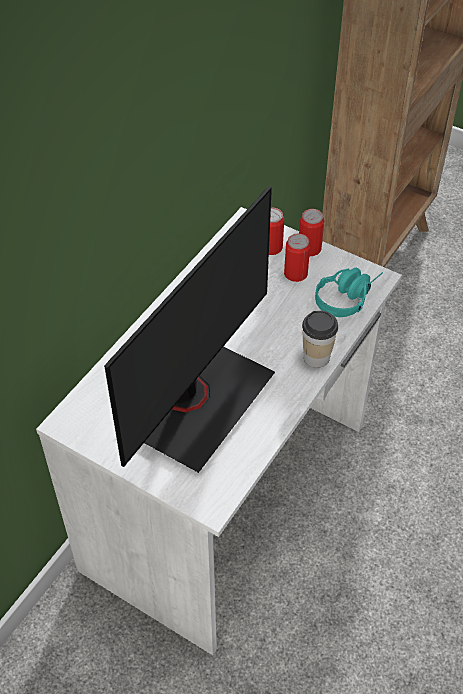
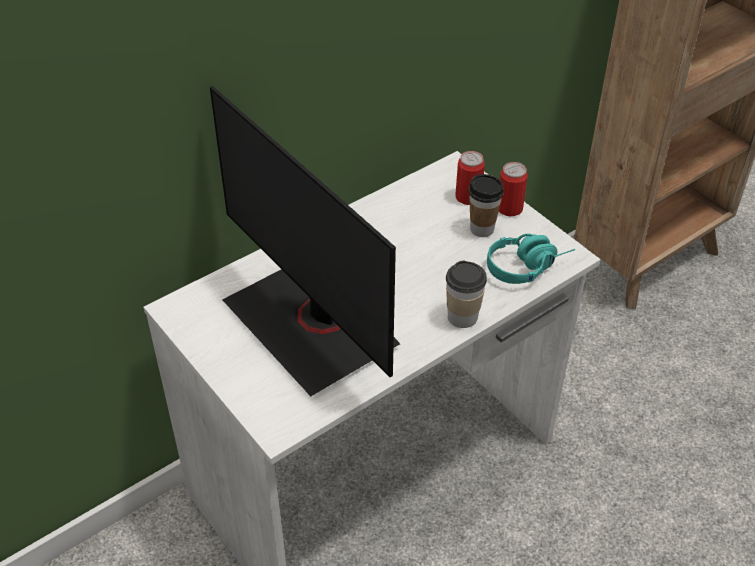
camera: 20 degrees right, 5 degrees down
monitor [104,186,275,473] -> monitor turned 90 degrees clockwise [210,86,400,396]
can [284,234,310,282] -> cup [469,174,504,237]

